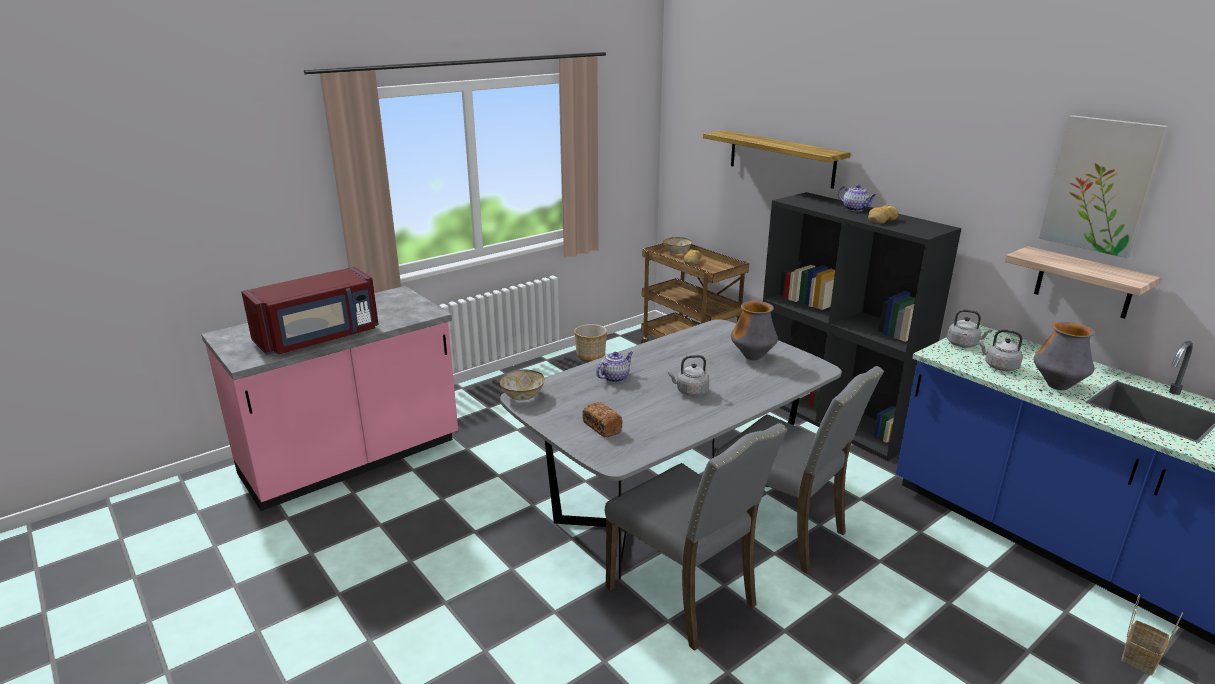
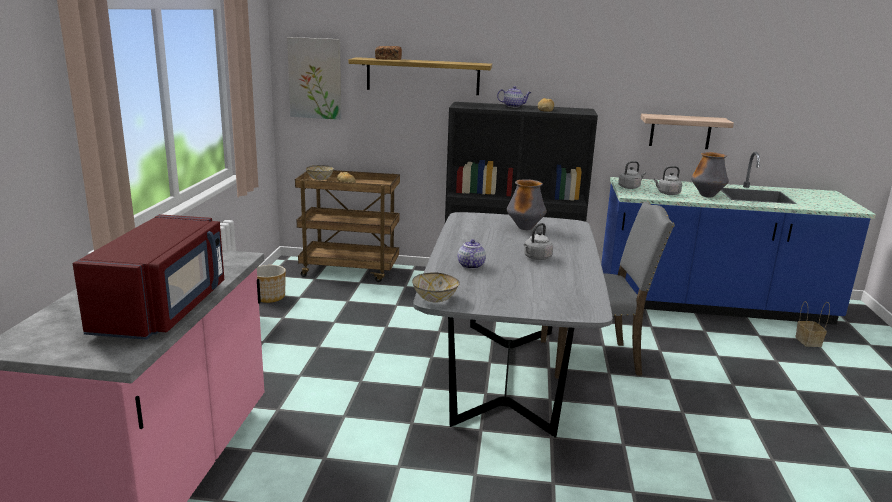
camera: 45 degrees left, 5 degrees down
bread [582,402,623,437] -> bread moved to [375,46,402,60]
grey chair [605,423,787,651] -> none
picture [1039,115,1168,258] -> picture moved to [287,37,341,120]

